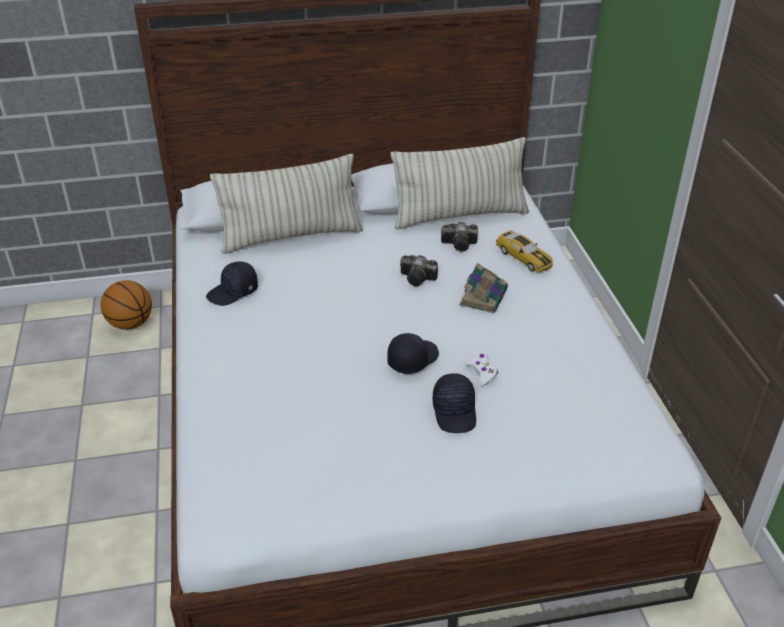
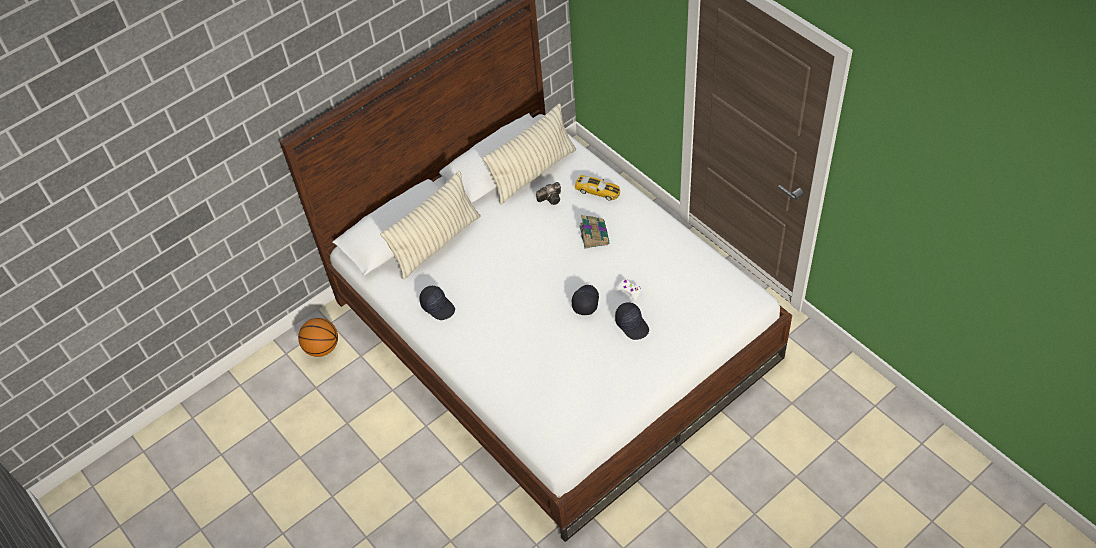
camera: 25 degrees left, 15 degrees up
black cap [206,261,258,306] -> black cap turned 75 degrees counterclockwise [420,286,455,320]
camera [400,255,438,286] -> none

